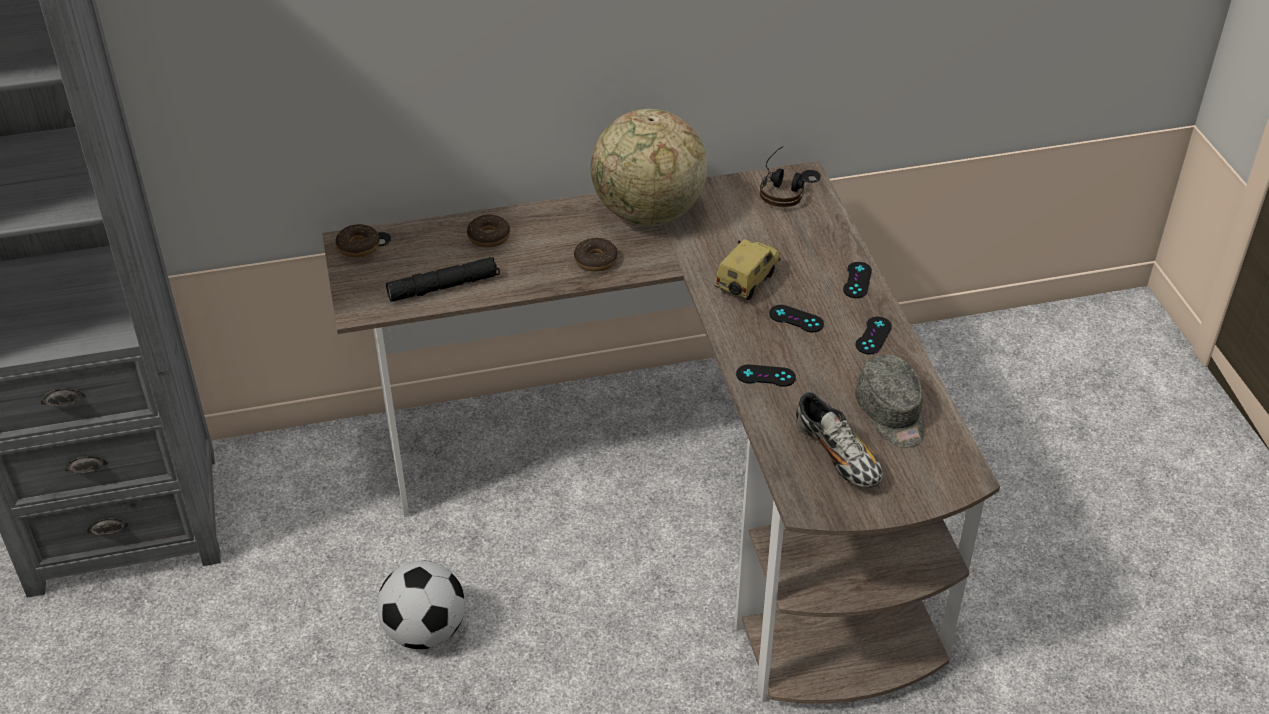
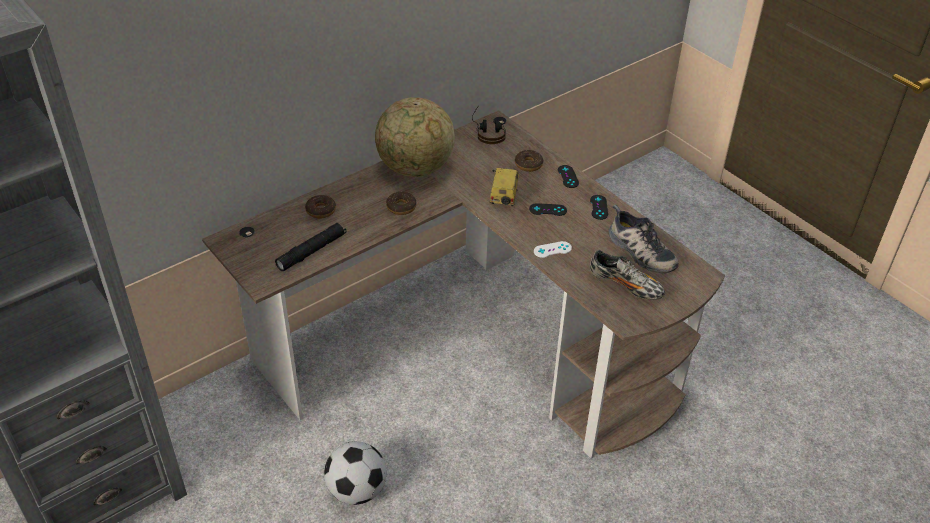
camera: 25 degrees left, 0 degrees up
donut [336,224,380,258] -> donut moved to [515,150,543,172]
black game controller [736,364,796,387] -> white game controller [534,241,572,258]
grey cap [855,354,925,448] -> shoe [609,205,679,274]

